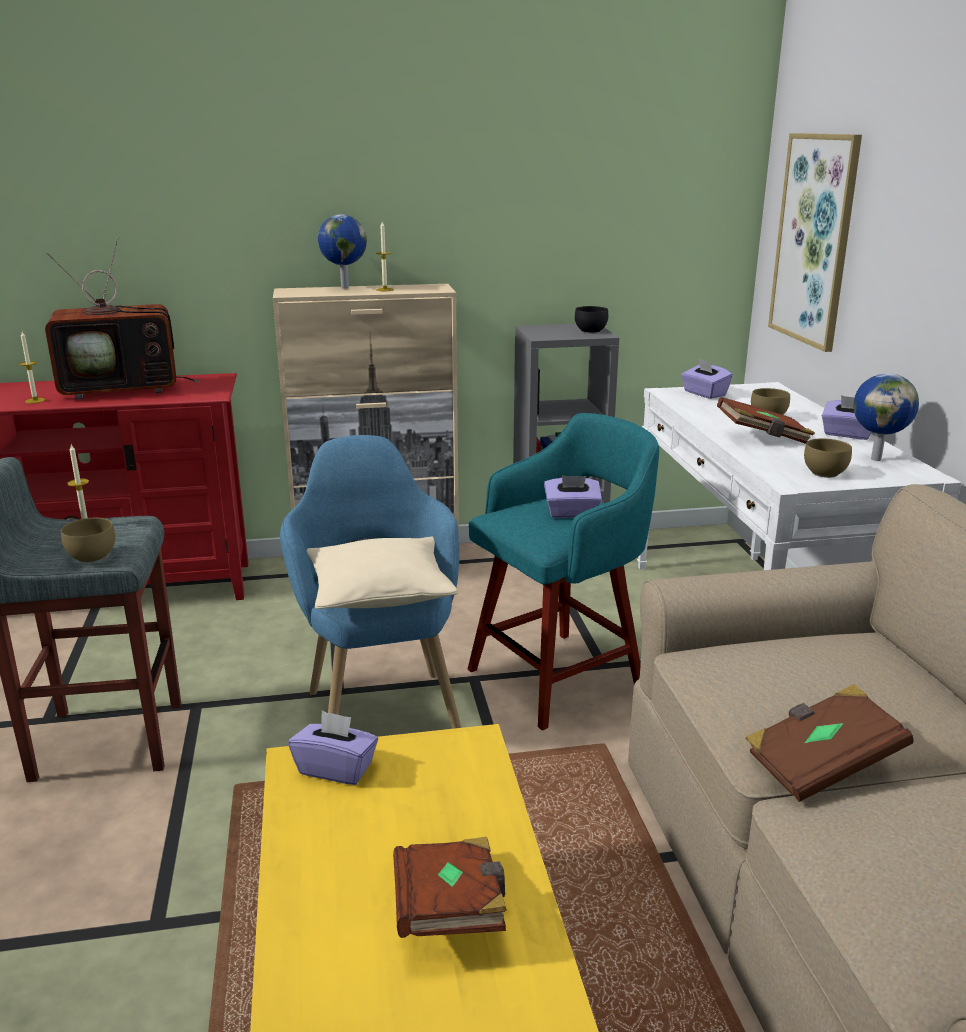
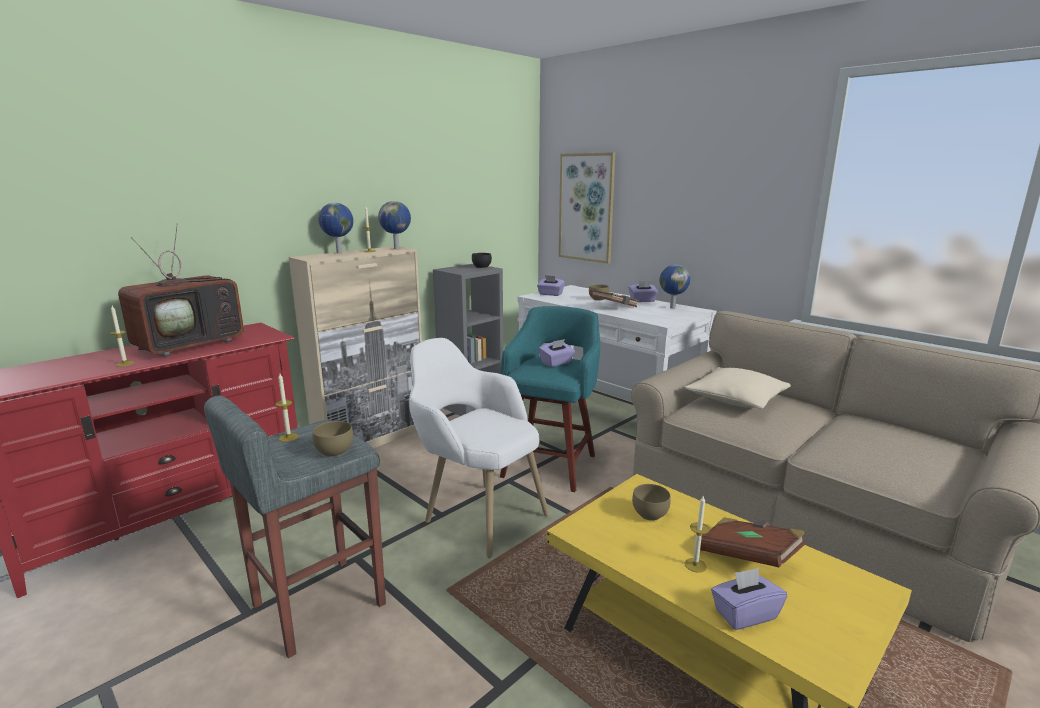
camera: 35 degrees left, 5 degrees down
blue armchair [280,435,461,729] -> white armchair [409,338,549,558]
purple tissue box [288,711,378,785] -> purple tissue box moved to [711,568,787,630]
beige pillow [307,536,458,609] -> beige pillow moved to [685,367,791,409]
brown book [745,684,913,802] -> none
brown bowl [804,438,852,478] -> brown bowl moved to [632,484,671,521]
none -> globe [378,201,411,249]
none -> candle [685,495,709,573]

